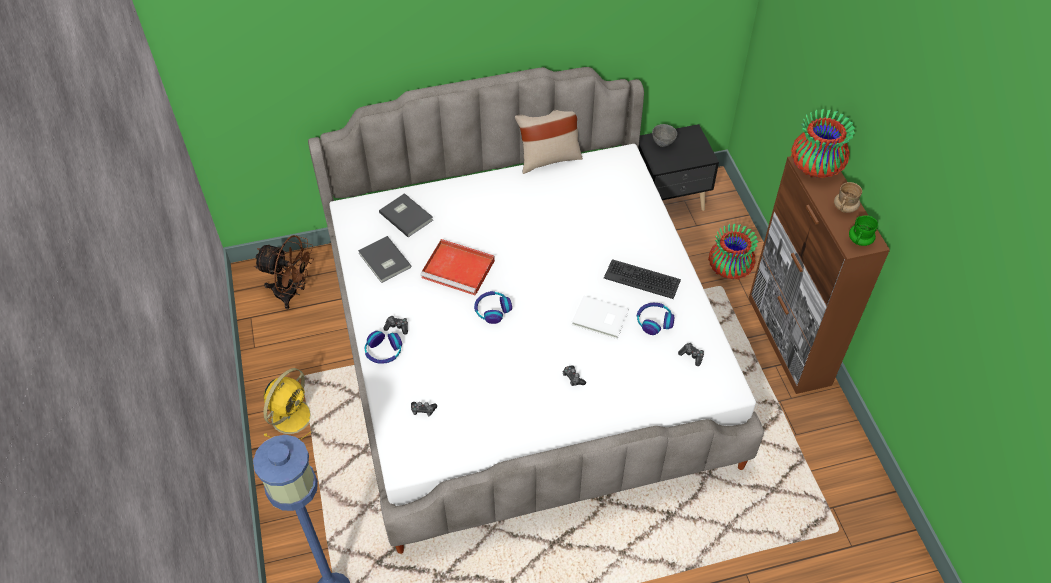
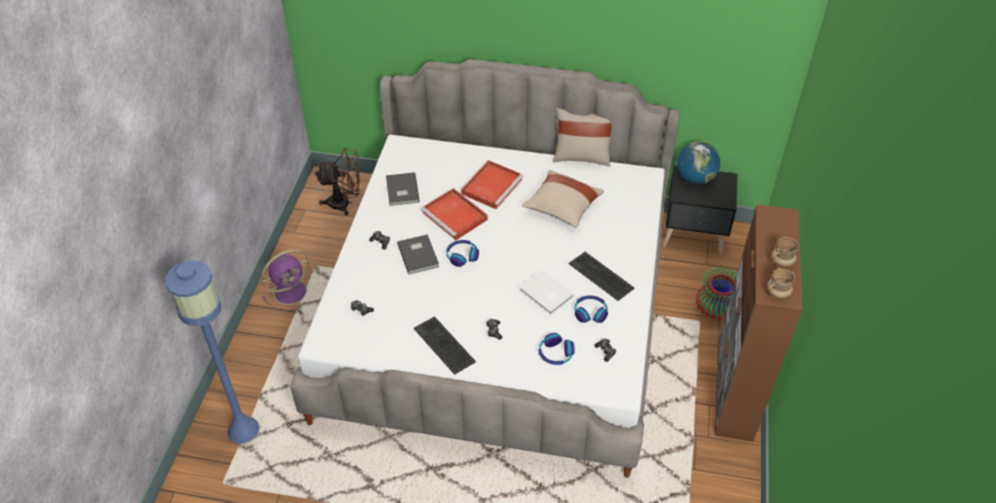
camera: 25 degrees right, 5 degrees down
brown fan [254,235,314,309] -> brown fan turned 45 degrees counterclockwise [315,148,360,215]
yellow fan [263,368,311,440] -> purple fan [261,250,310,311]
headphones [365,331,402,364] -> headphones moved to [538,333,575,365]
grey book [379,193,433,237] -> grey book moved to [397,234,439,274]
grey bowl [652,124,677,147] -> globe [677,141,721,184]
vase [791,109,855,178] -> none
green mug [849,215,878,246] -> beige mug [767,268,795,298]
none -> keyboard [414,316,476,375]
none -> red tray [461,160,524,209]
none -> beige pillow [522,170,604,228]

